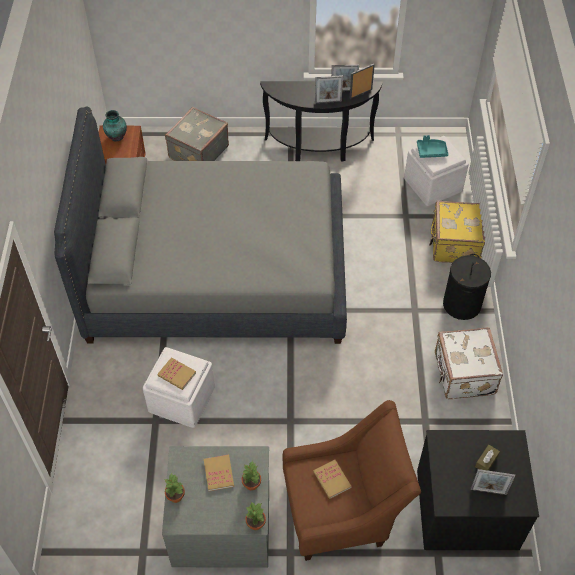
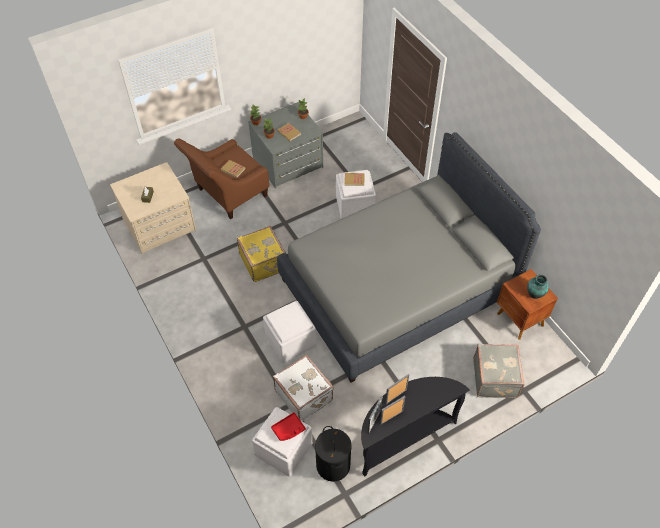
camera: 150 degrees right, 0 degrees up
turquoise tray [417,135,448,158] -> red tray [271,412,306,441]
black dresser [417,430,539,550] -> beige dresser [110,162,197,255]
yellow suitcase [429,200,485,263] -> yellow suitcase moved to [237,226,286,282]
white suitcase [435,327,503,399] -> white suitcase moved to [273,355,334,421]
black laundry basket [443,254,491,320] -> black laundry basket moved to [315,426,352,482]
picture frame [470,469,515,495] -> none
none -> white ottoman [263,301,316,363]

